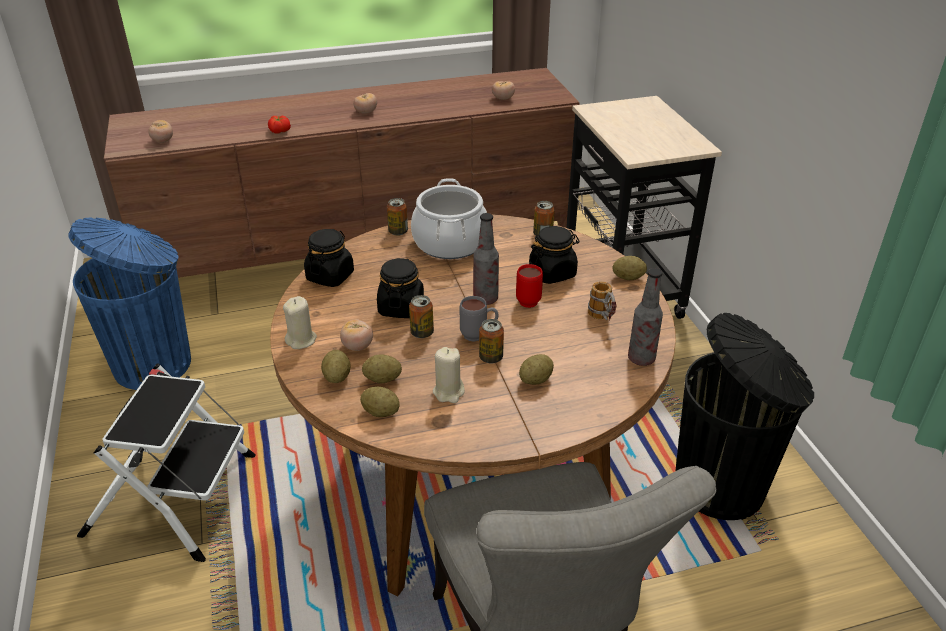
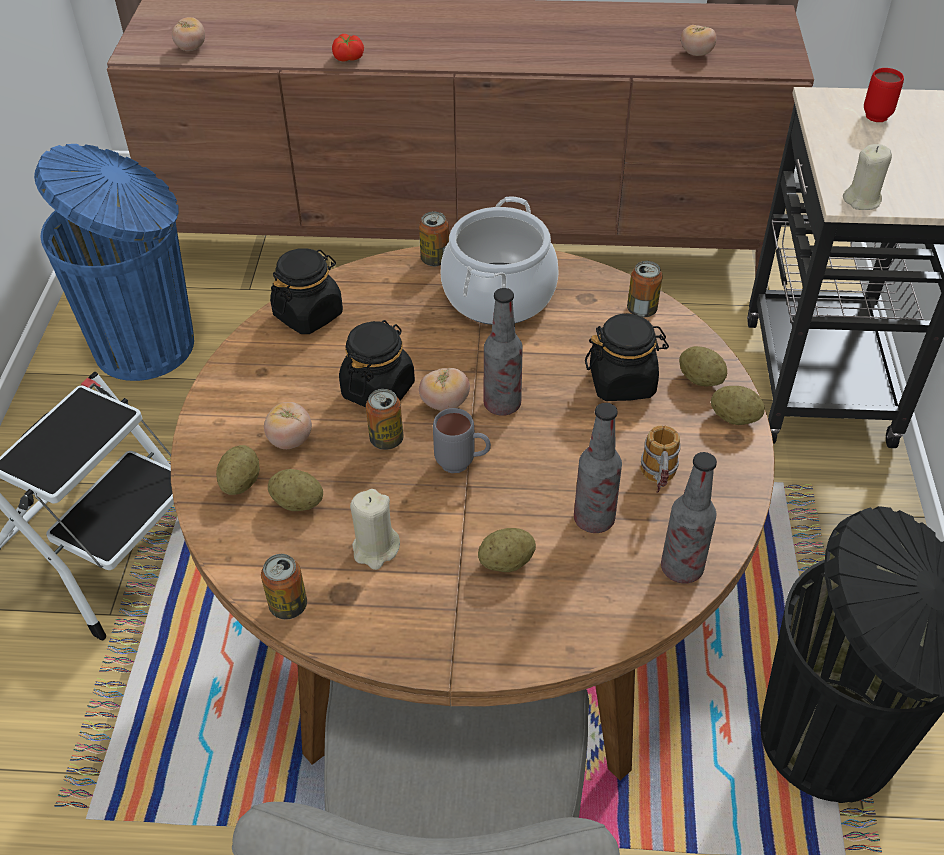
camera: 20 degrees right, 10 degrees up
beige candle [283,296,317,349] -> beige candle moved to [843,144,892,210]
tomato [353,93,377,114] -> tomato moved to [419,368,470,411]
potato [360,387,400,417] -> potato moved to [679,346,727,386]
can [479,319,504,363] -> can moved to [261,554,307,619]
red mug [516,264,543,308] -> red mug moved to [864,68,904,122]
none -> bottle [574,403,622,533]

